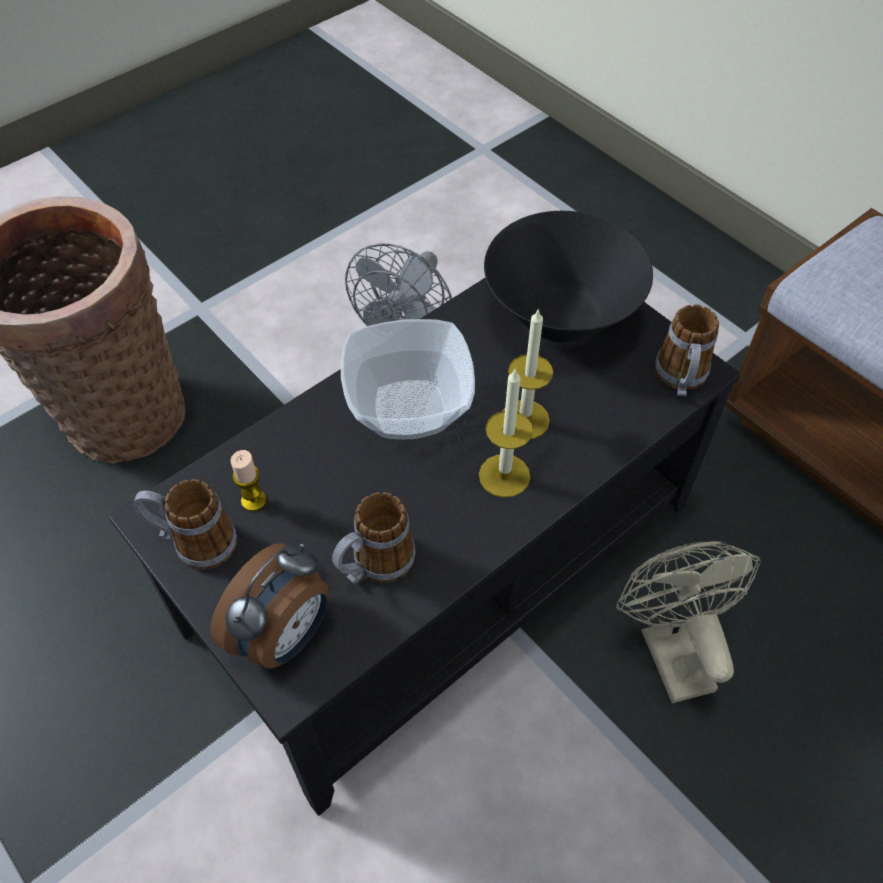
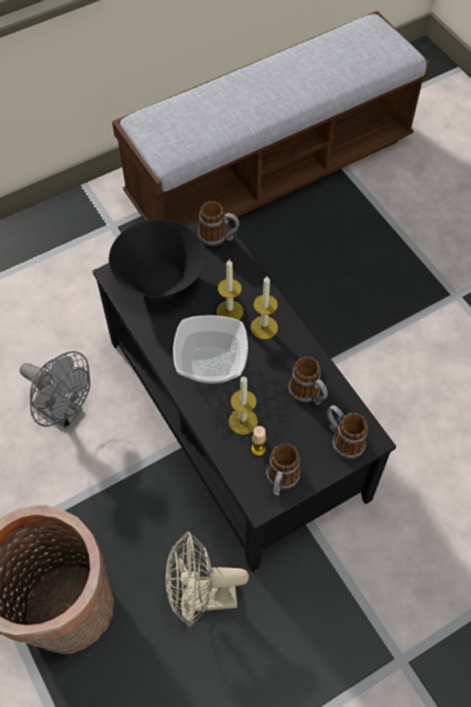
camera: 80 degrees left, 5 degrees up
alarm clock [210,543,329,669] -> mug [327,405,368,459]
beige fan [616,541,760,703] -> beige fan moved to [166,532,249,627]
none -> candle [229,376,258,435]

